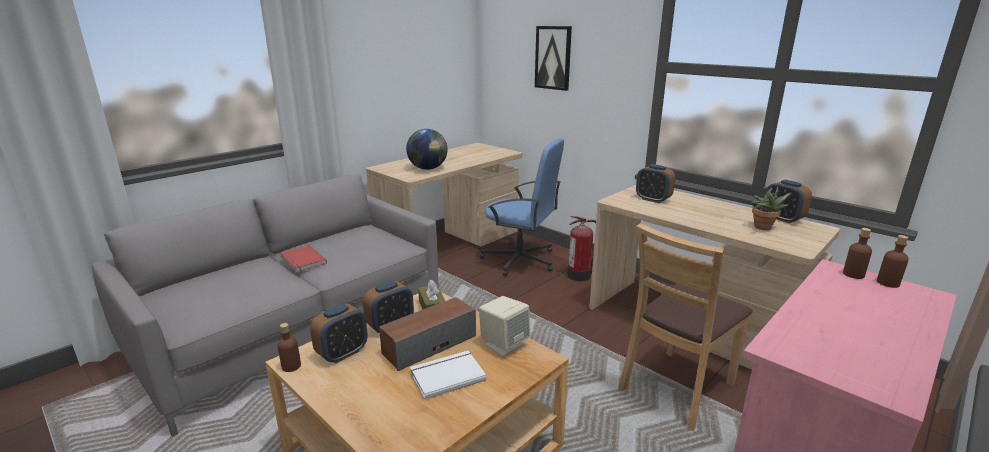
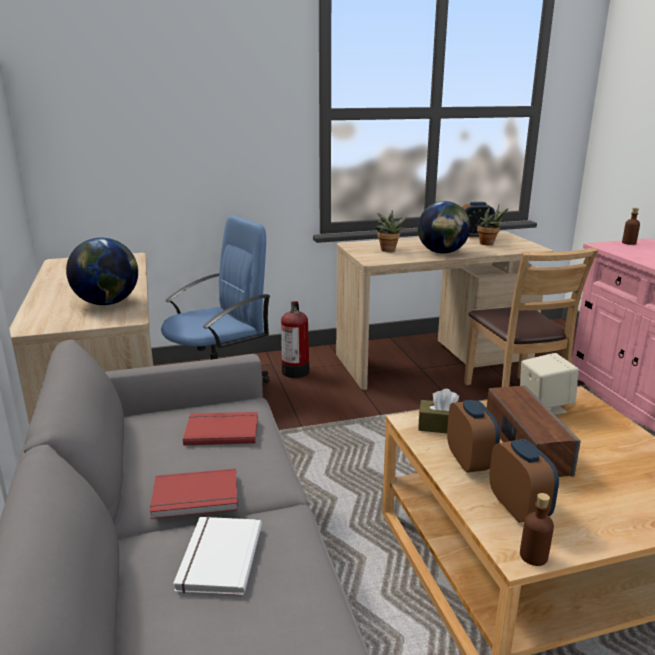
camera: 60 degrees left, 0 degrees up
white book [410,351,487,399] -> white book moved to [173,517,262,596]
picture [535,26,572,91] -> none
alarm clock [636,164,675,203] -> potted plant [375,210,407,252]
brown bottle [843,228,872,279] -> none
none -> red book [183,412,258,445]
none -> globe [418,201,471,254]

